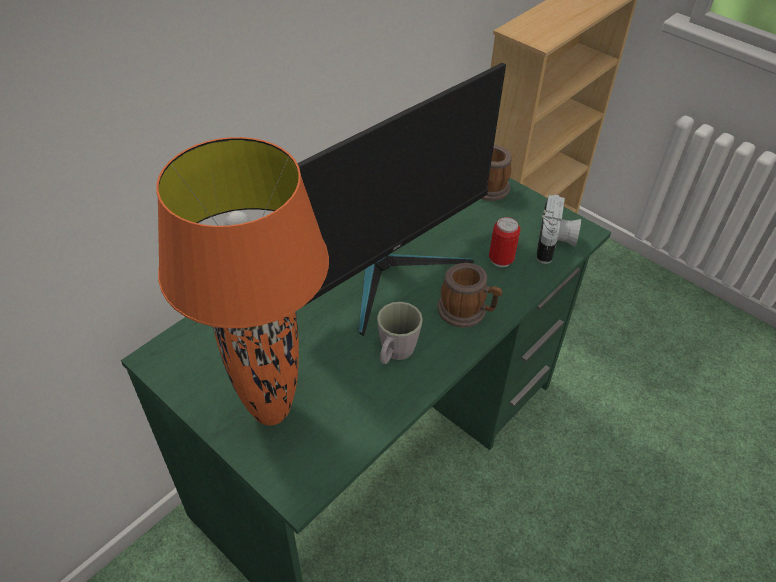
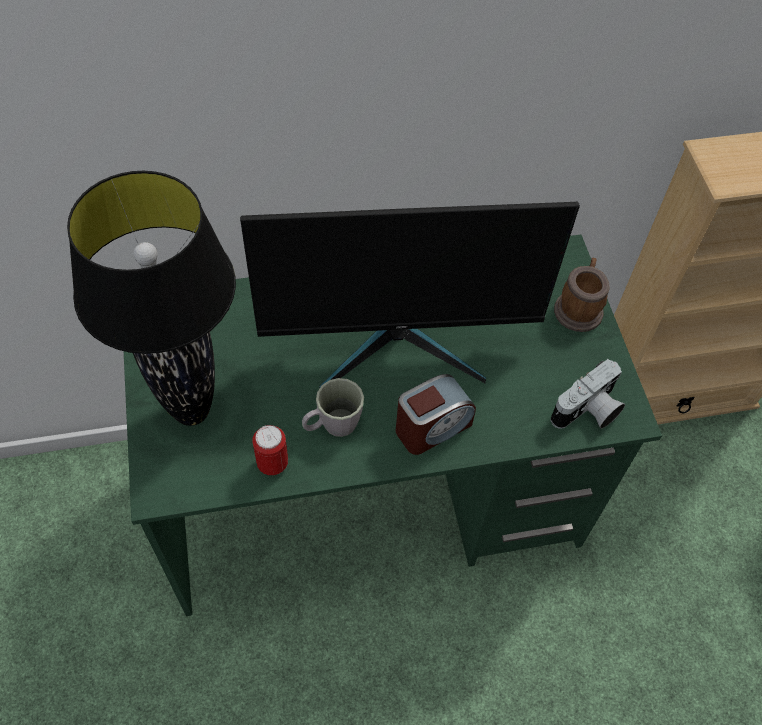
camera: 35 degrees right, 10 degrees up
orange table lamp [156,137,329,425] -> black table lamp [67,171,236,426]
mug [437,263,502,328] -> alarm clock [396,374,476,455]
can [489,217,521,267] -> can moved to [252,425,288,475]

